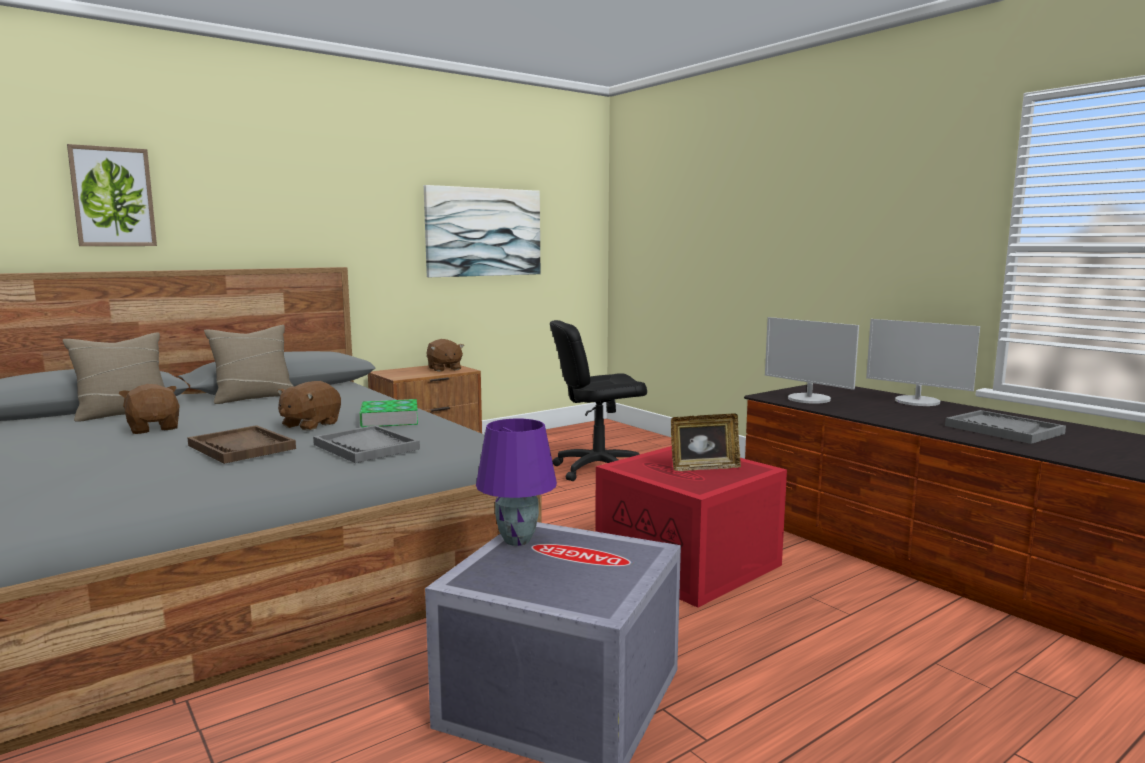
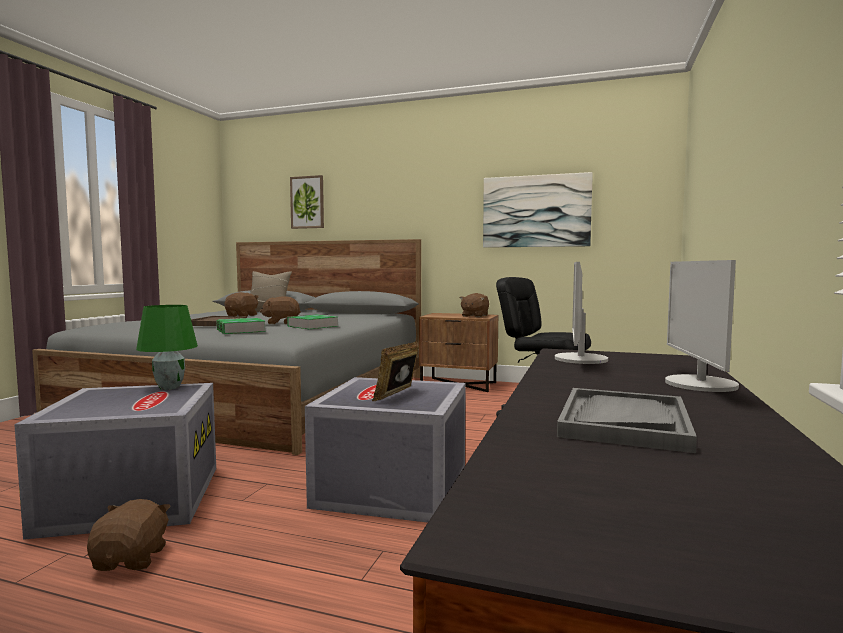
camera: 55 degrees right, 5 degrees down
beige pillow [204,325,294,404] -> none
grey tray [313,425,420,463] -> book [216,318,266,334]
purple table lamp [476,419,557,546] -> green table lamp [136,305,198,390]
red storage box [595,446,787,608] -> grey storage box [305,377,466,523]
picture frame [671,414,741,471] -> picture frame turned 75 degrees clockwise [372,341,419,401]
none -> brown plush toy [87,499,171,571]

